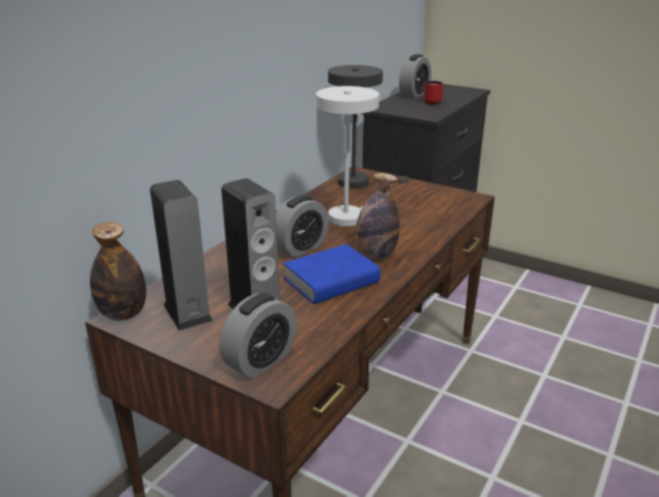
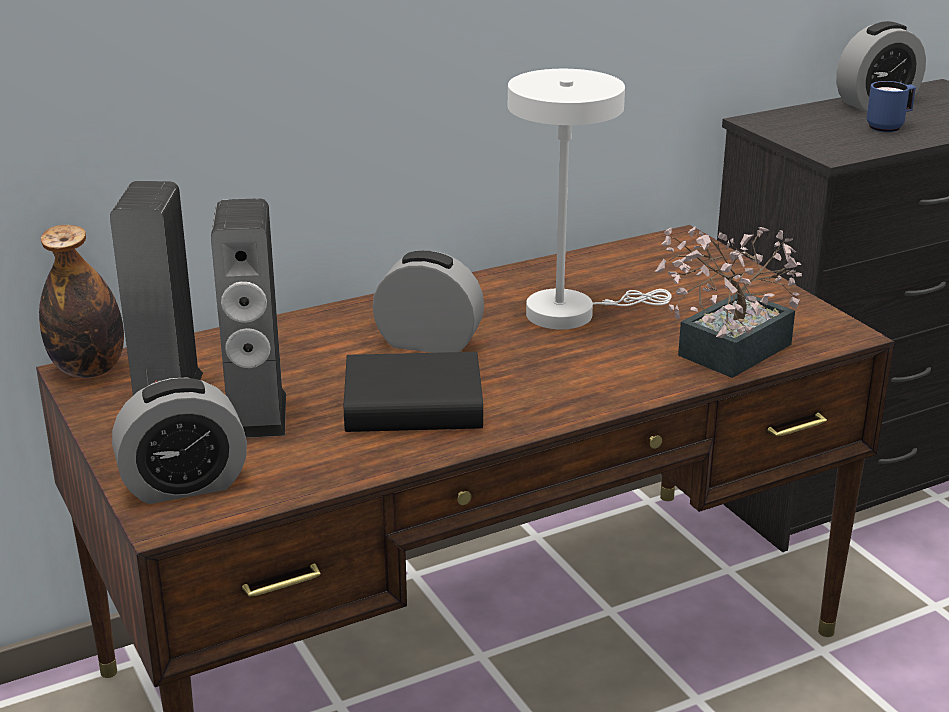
camera: 30 degrees right, 0 degrees up
alarm clock [276,195,329,257] -> alarm clock turned 150 degrees counterclockwise [373,251,484,353]
blue book [283,244,381,304] -> black book [344,352,483,432]
grey table lamp [328,65,410,189] -> none
bottle [355,173,400,259] -> none
red mug [424,81,443,105] -> blue mug [867,81,916,132]
none -> potted plant [655,226,802,378]

